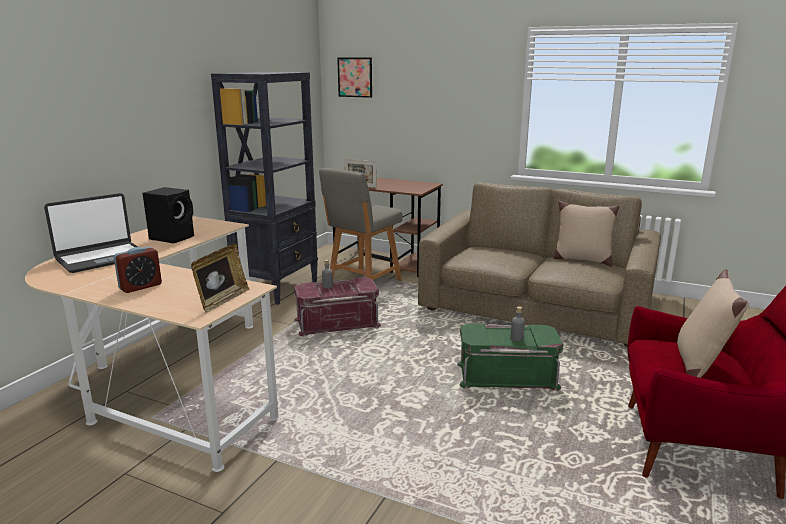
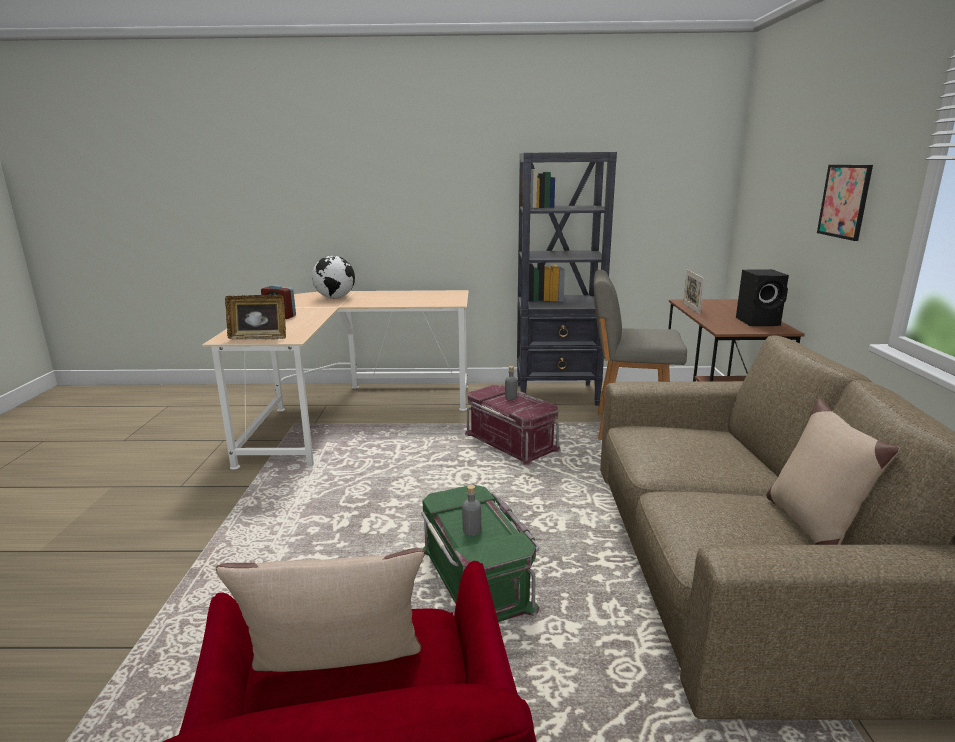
camera: 65 degrees right, 0 degrees up
laptop [44,193,138,273] -> globe [312,256,355,299]
black speaker [142,187,194,243] -> black speaker moved to [736,269,789,326]
picture [337,58,372,98] -> picture moved to [817,165,873,241]

